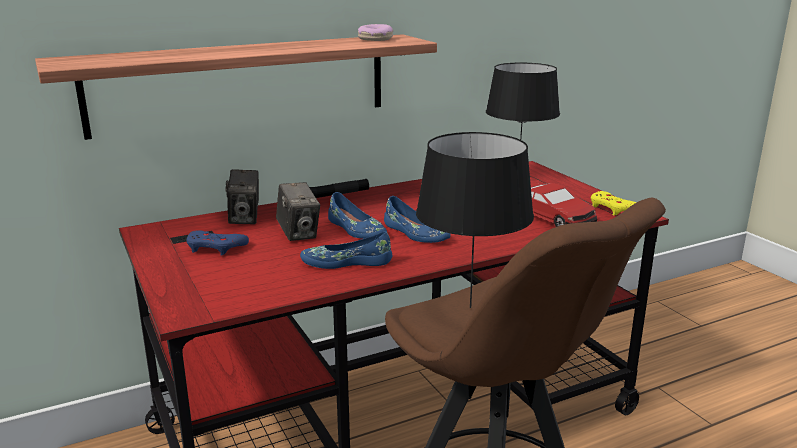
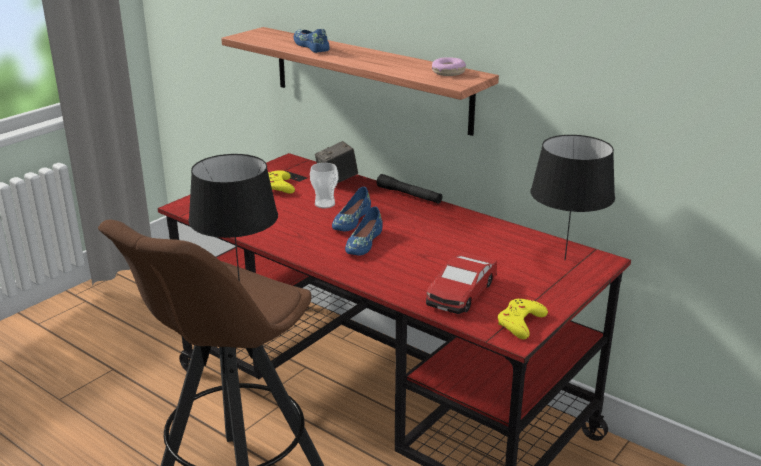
camera: 65 degrees right, 5 degrees up
blue game controller [187,230,249,255] -> yellow game controller [268,170,295,194]
camera [276,182,320,241] -> cup [310,163,338,208]
blue shoe [300,231,393,269] -> blue shoe moved to [294,29,330,53]

